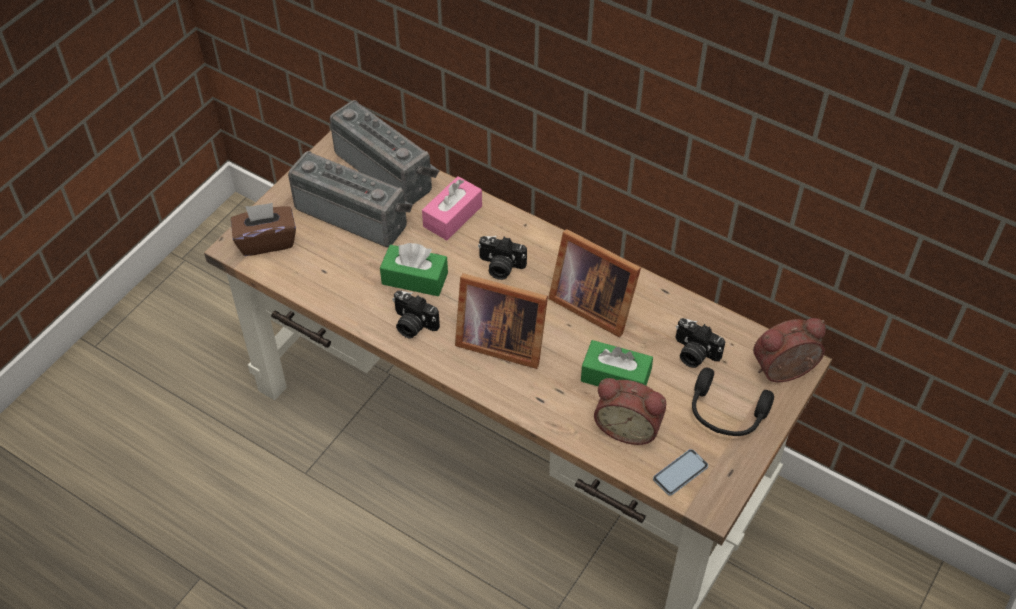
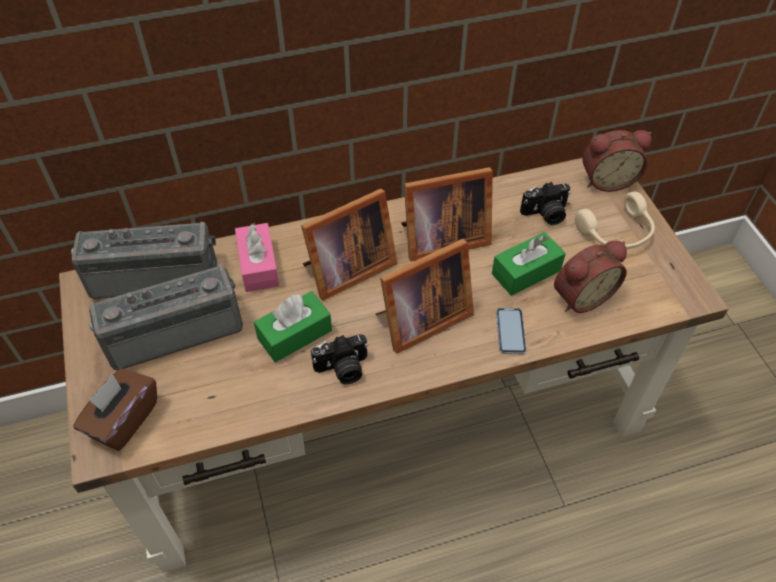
camera: 50 degrees left, 0 degrees up
camera [478,236,527,280] -> picture frame [301,189,397,301]
phone [653,449,708,496] -> phone moved to [496,308,527,354]
black headphones [692,368,774,436] -> beige headphones [575,191,655,249]
alarm clock [753,318,826,382] -> alarm clock turned 120 degrees counterclockwise [582,130,651,192]

